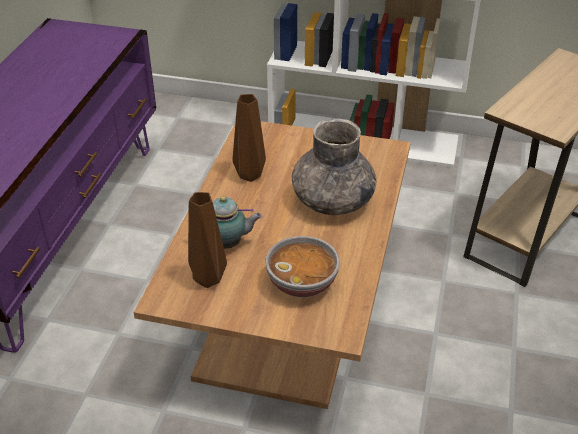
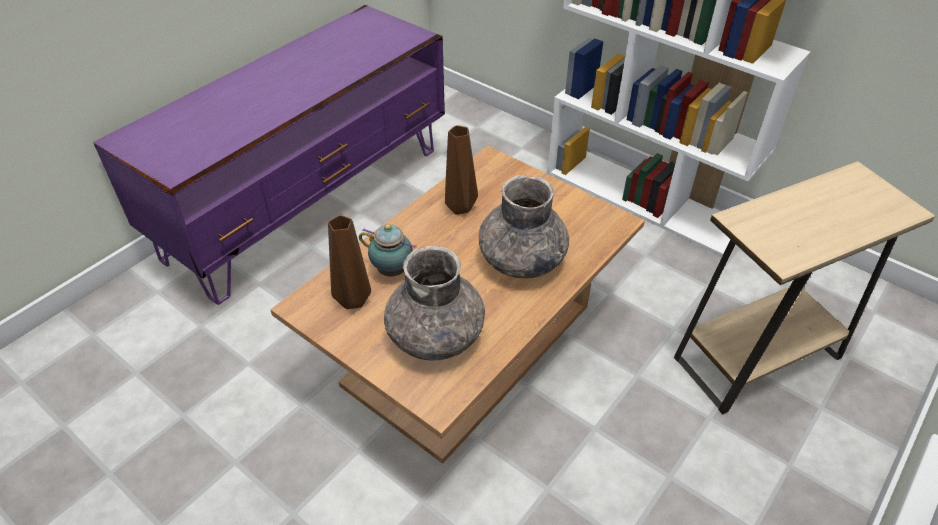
camera: 25 degrees right, 5 degrees up
bowl [265,236,340,298] -> grey vase [384,246,485,361]

